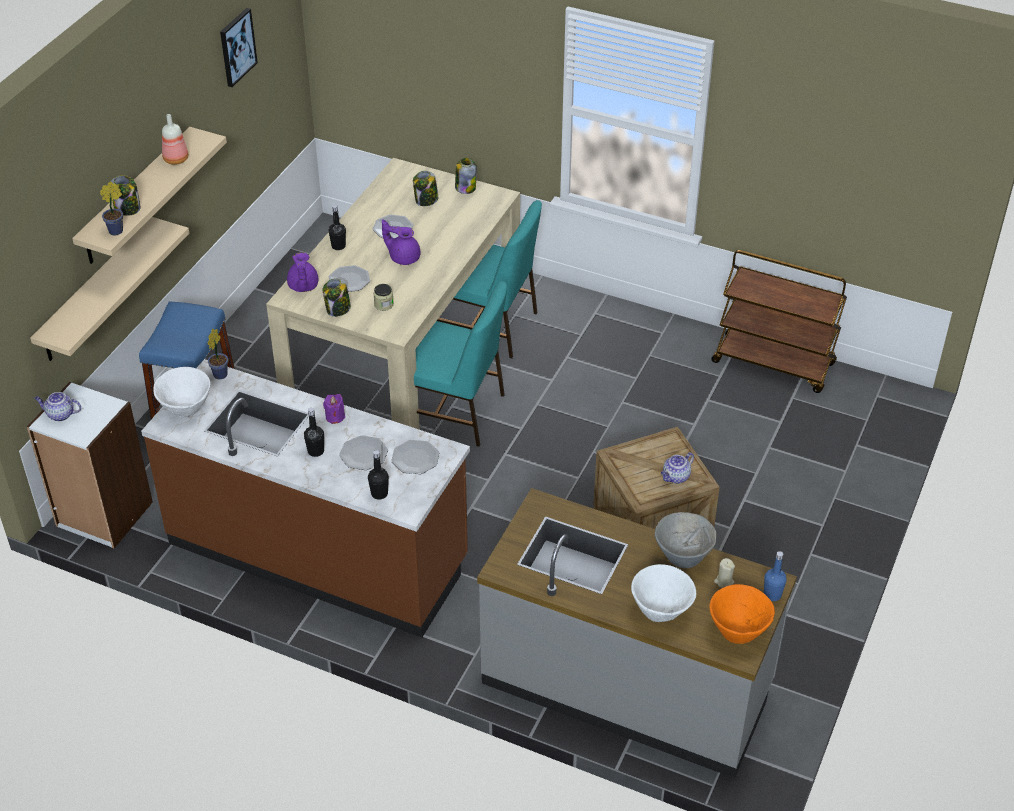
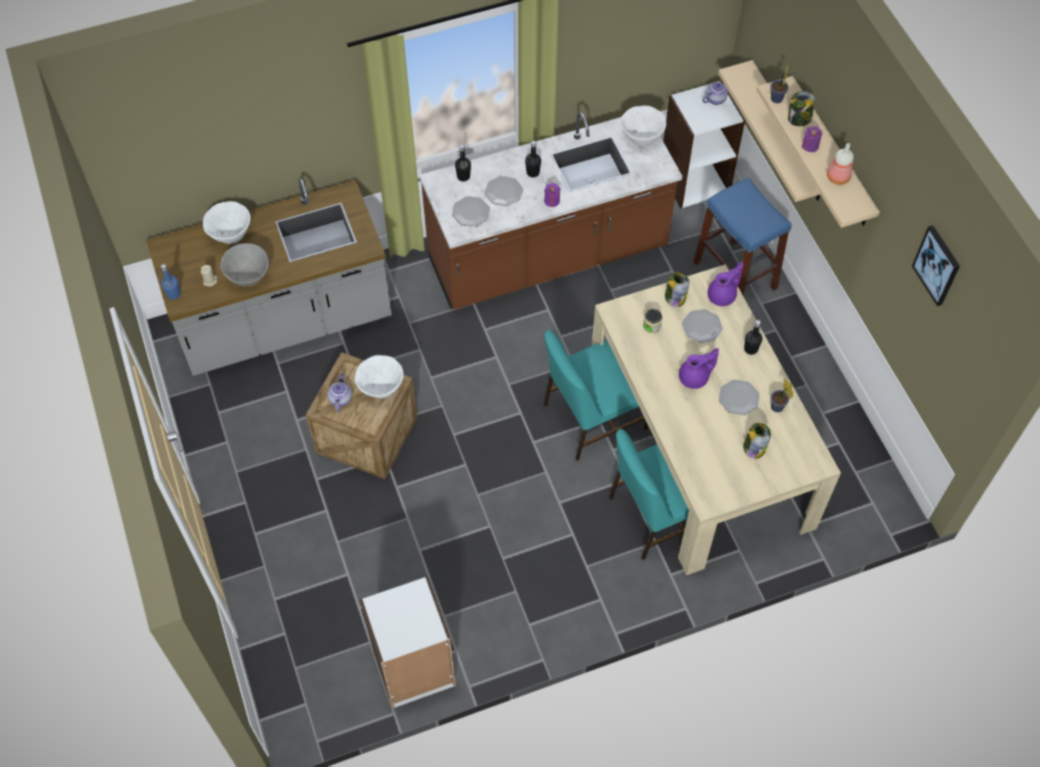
camera: 135 degrees right, 15 degrees up
potted plant [207,329,228,379] -> potted plant moved to [771,379,793,412]
purple teapot [287,252,318,292] -> purple teapot turned 105 degrees clockwise [708,262,743,306]
jar [455,158,477,194] -> none
orange bowl [710,584,775,644] -> none
brown cart [711,250,847,393] -> white bookcase [360,576,456,709]
none -> white bowl [355,355,404,398]
none -> purple candle [802,126,822,152]

